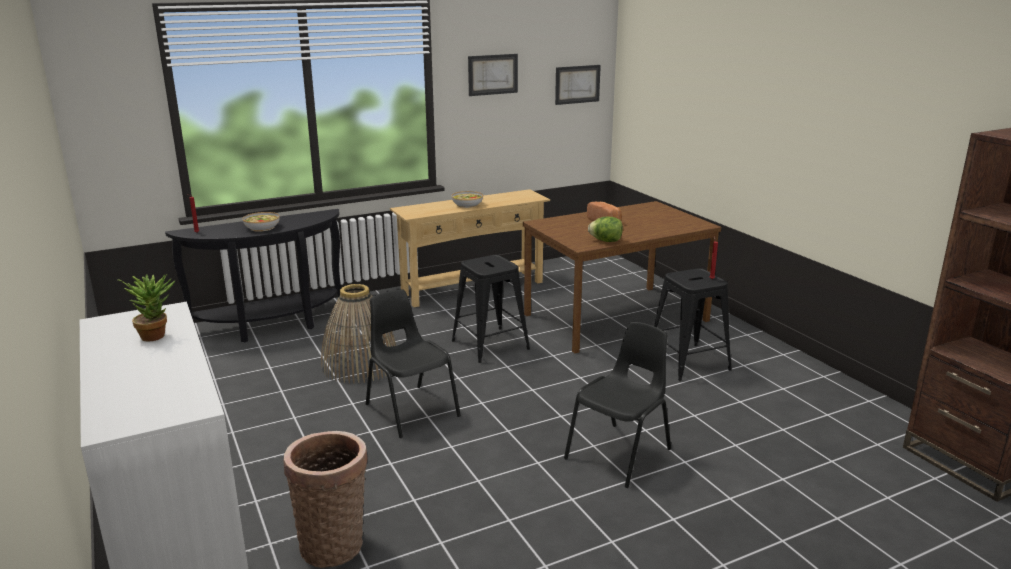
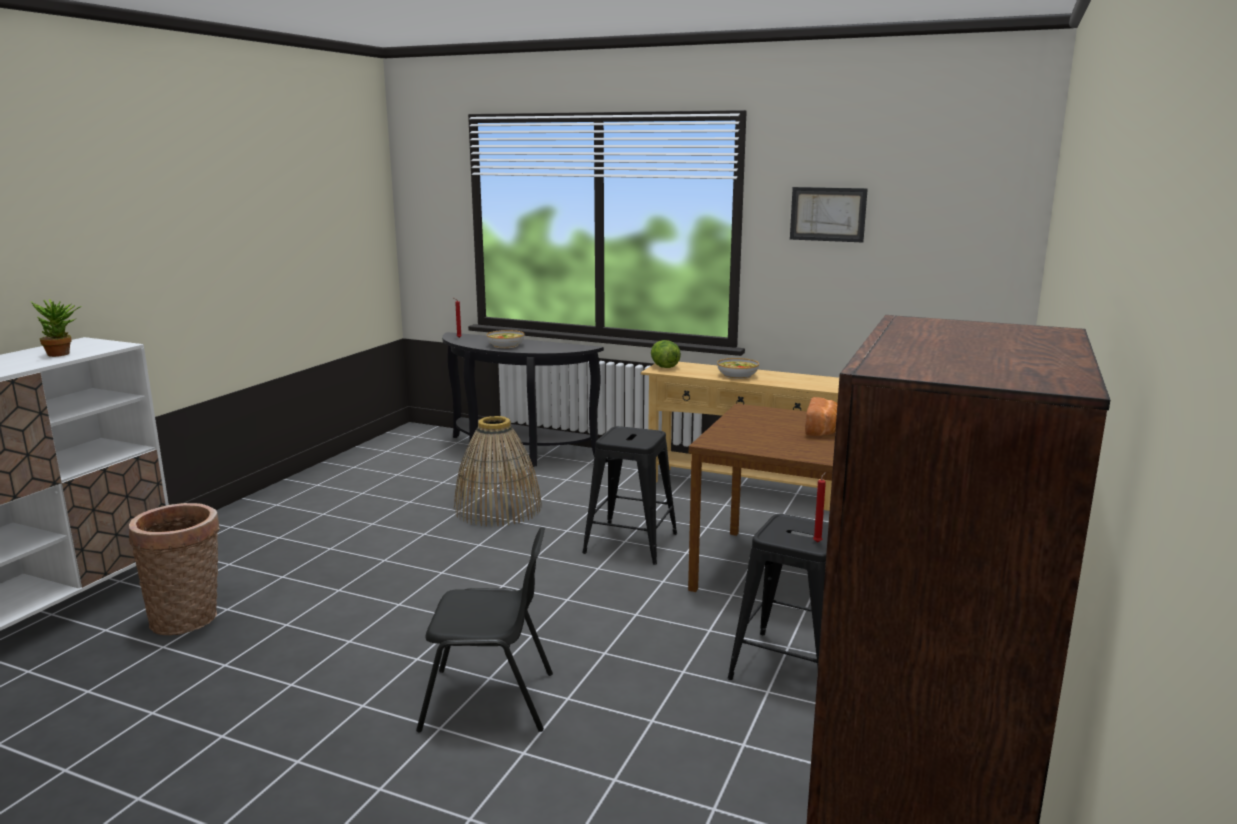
camera: 50 degrees right, 5 degrees down
black chair [366,290,461,438] -> none
picture [555,65,601,105] -> none
lettuce [588,217,623,242] -> lettuce moved to [651,340,681,368]

